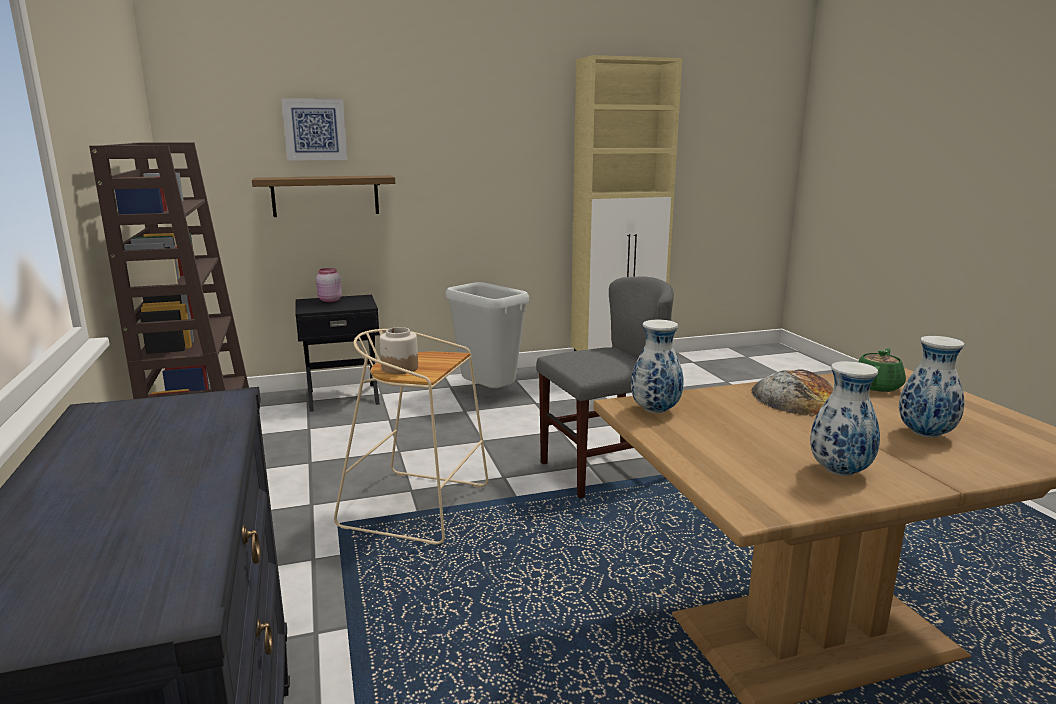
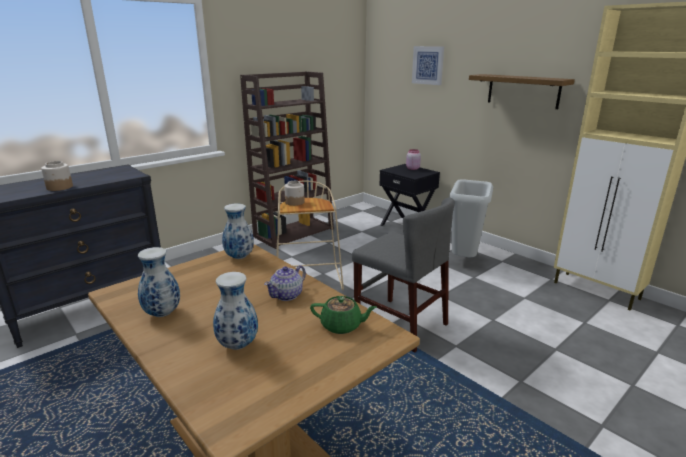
camera: 65 degrees right, 5 degrees up
shelf [252,175,395,217] -> shelf moved to [469,74,575,109]
bread [751,369,834,416] -> teapot [264,265,306,301]
none -> jar [41,161,73,191]

